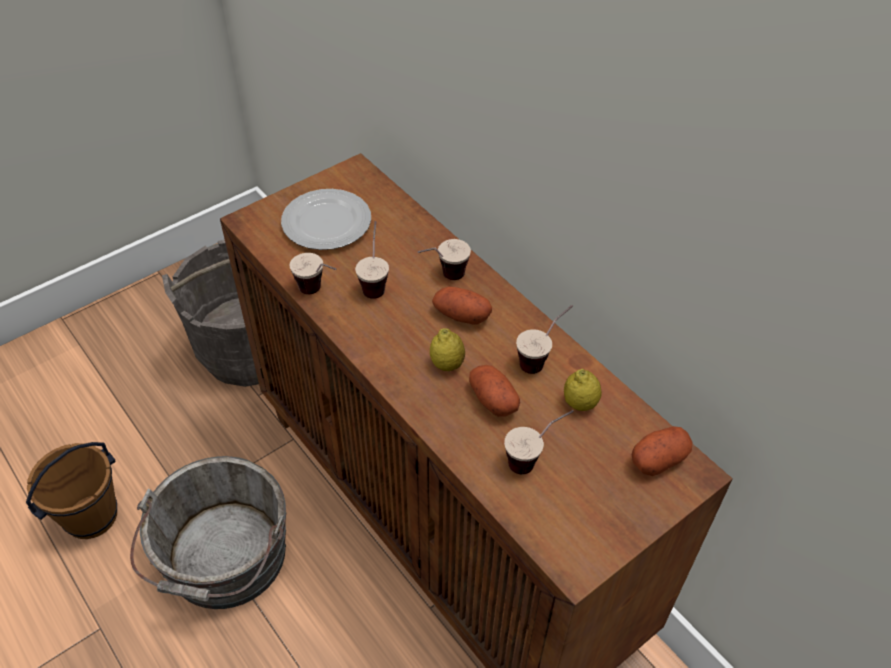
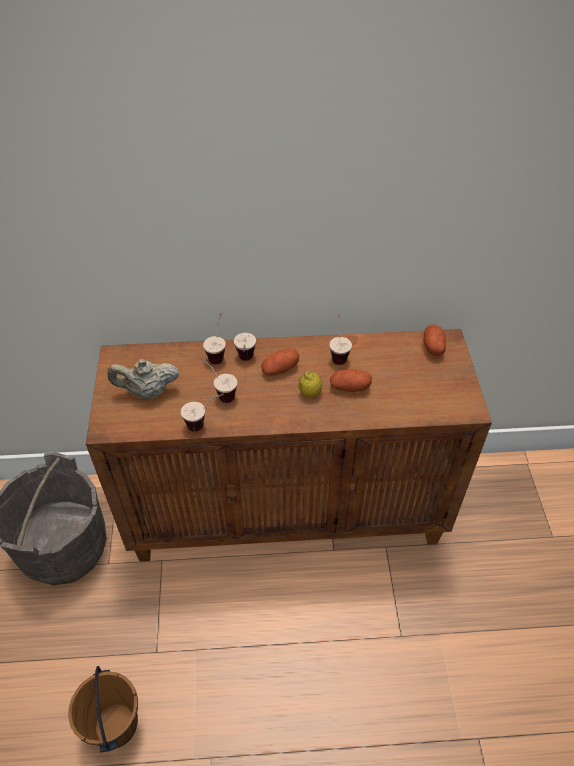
camera: 55 degrees left, 0 degrees up
grey bucket [130,456,287,609] -> none
plate [281,189,371,250] -> beige teapot [107,359,179,399]
cup [504,410,574,475] -> cup moved to [203,313,226,364]
lemon [564,368,602,411] -> none

